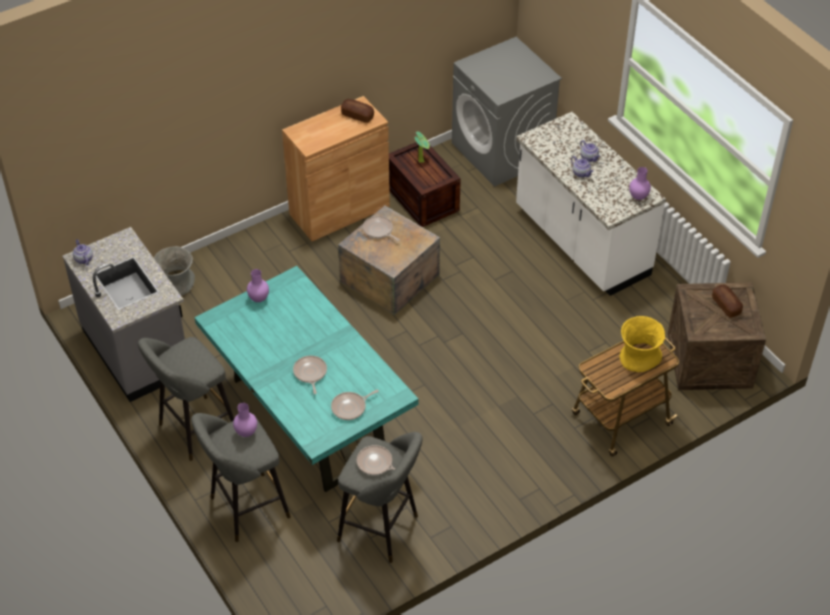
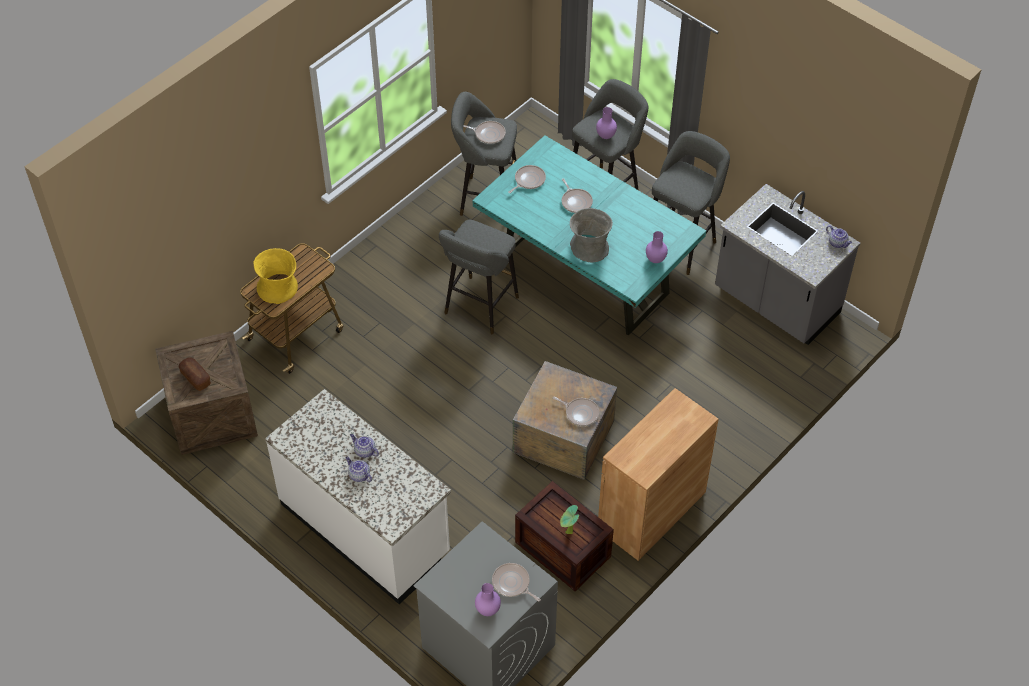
camera: 165 degrees right, 5 degrees up
grey vase [154,246,195,296] -> grey vase moved to [570,208,613,262]
bread [341,99,374,123] -> none
purple vase [629,167,651,200] -> purple vase moved to [475,583,501,616]
none -> grey stool [439,220,519,334]
none -> frying pan [492,563,541,601]

